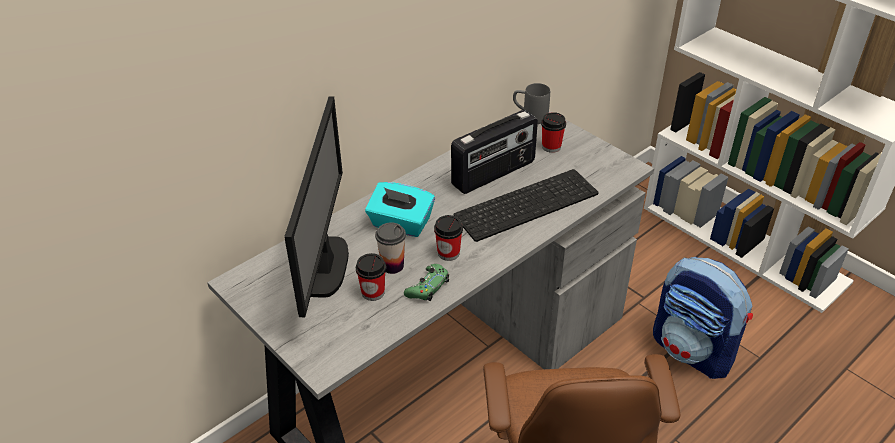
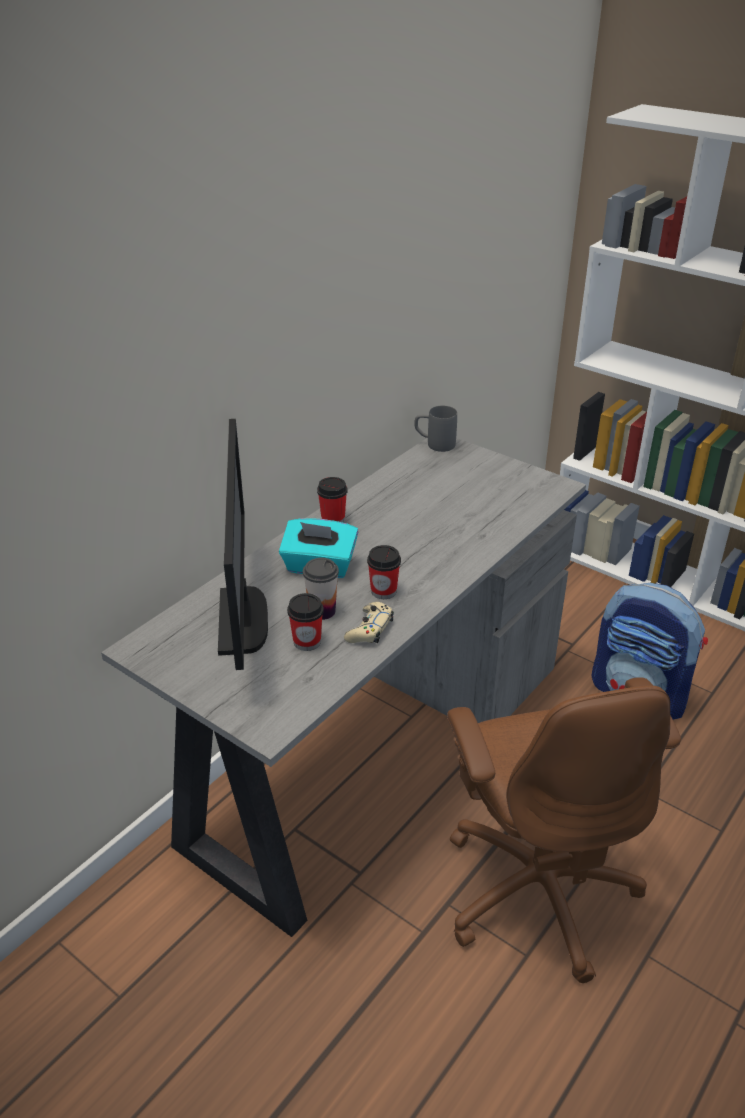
camera: 10 degrees left, 5 degrees down
green game controller [404,264,449,301] -> beige game controller [344,602,394,643]
radio [451,110,538,194] -> none
keyboard [454,169,599,242] -> none
cup [541,112,566,153] -> cup moved to [317,477,348,523]

